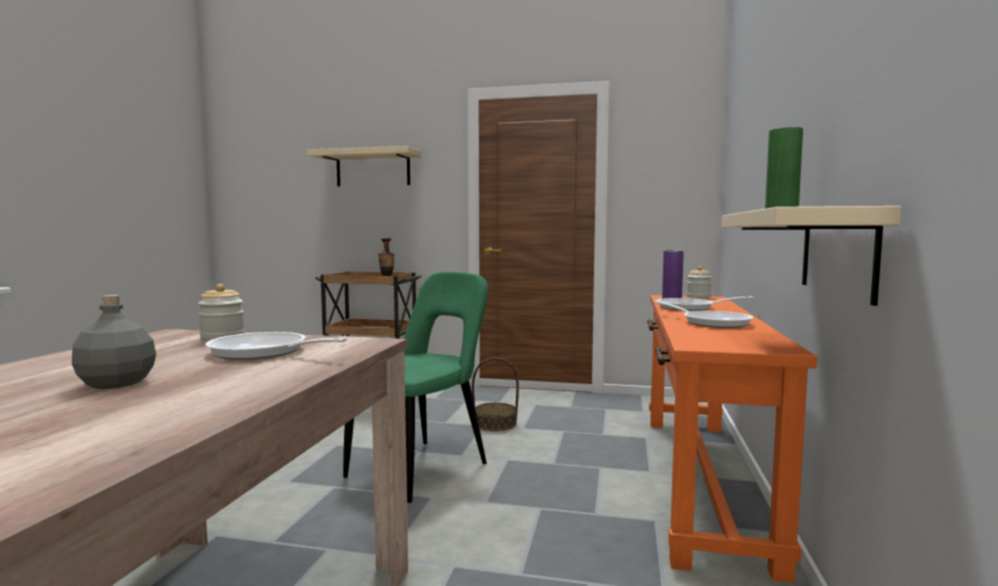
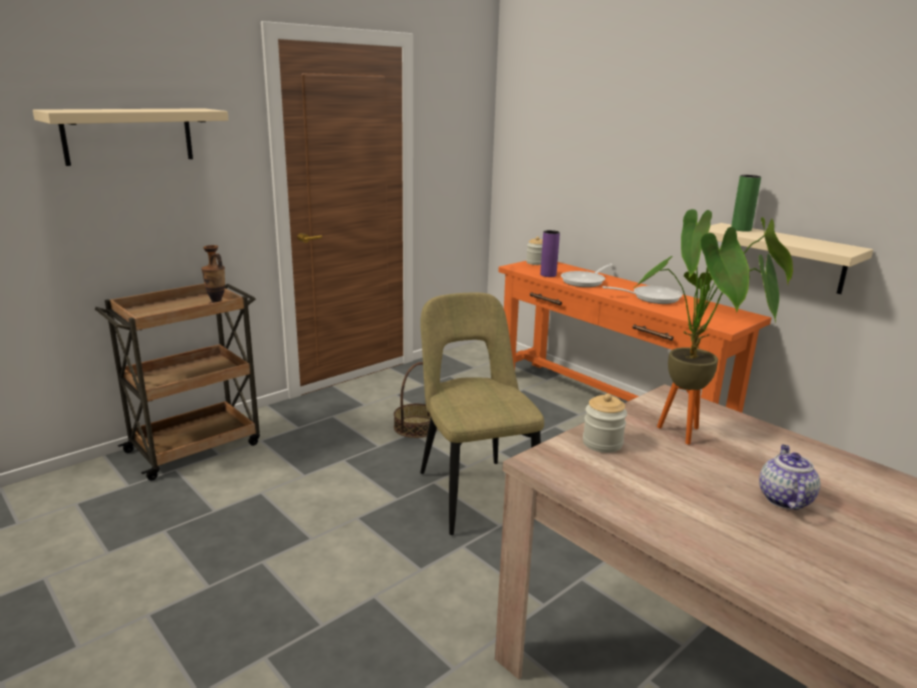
camera: 55 degrees left, 15 degrees up
grey bottle [72,295,156,389] -> teapot [759,444,820,510]
frying pan [206,332,347,360] -> potted plant [634,209,793,445]
green chair [343,272,488,503] -> beige chair [420,293,544,535]

